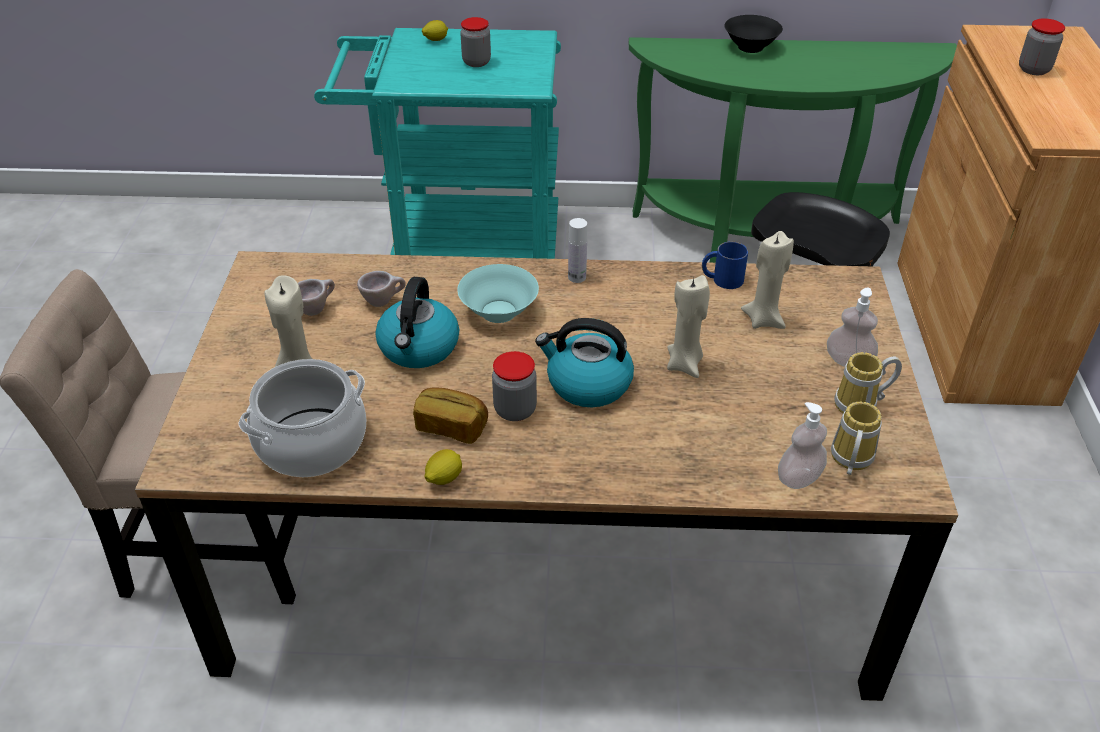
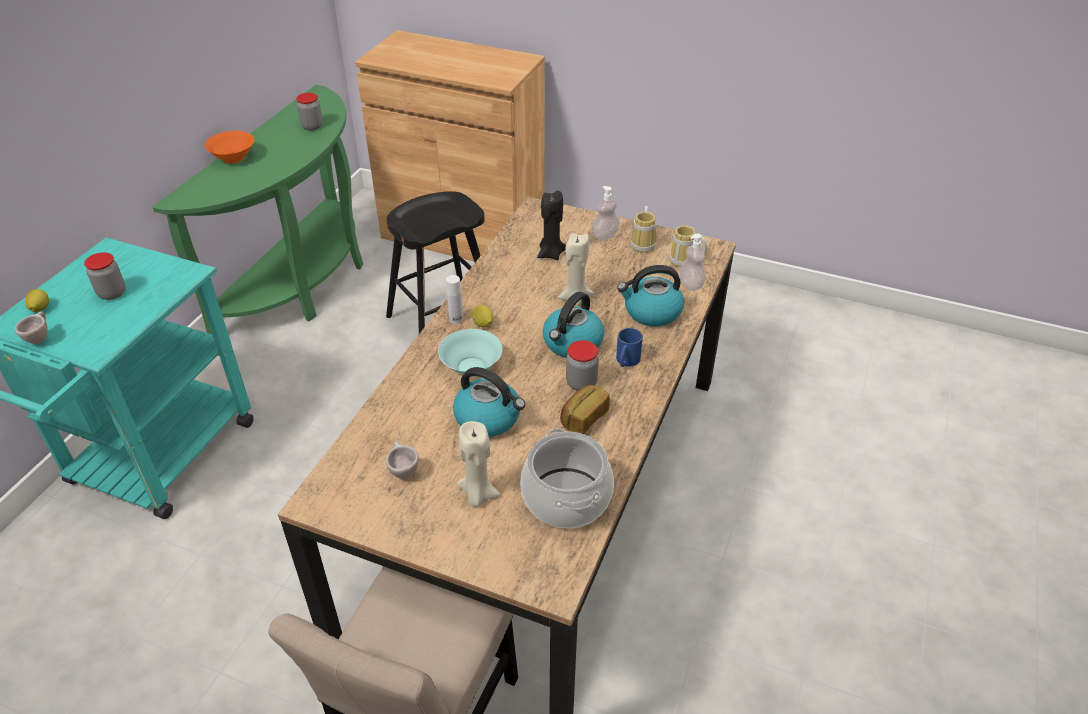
camera: 70 degrees left, 0 degrees up
beige cup [357,271,406,307] -> beige cup moved to [15,311,48,344]
lemon [424,449,462,485] -> lemon moved to [472,305,493,327]
blue mug [702,242,748,289] -> blue mug moved to [616,328,643,367]
black bowl [724,15,783,53] -> orange bowl [205,131,254,164]
beige candle [741,231,794,329] -> black candle [537,190,566,260]
jar [1019,18,1065,75] -> jar moved to [296,93,323,131]
none -> kettle [617,265,684,327]

